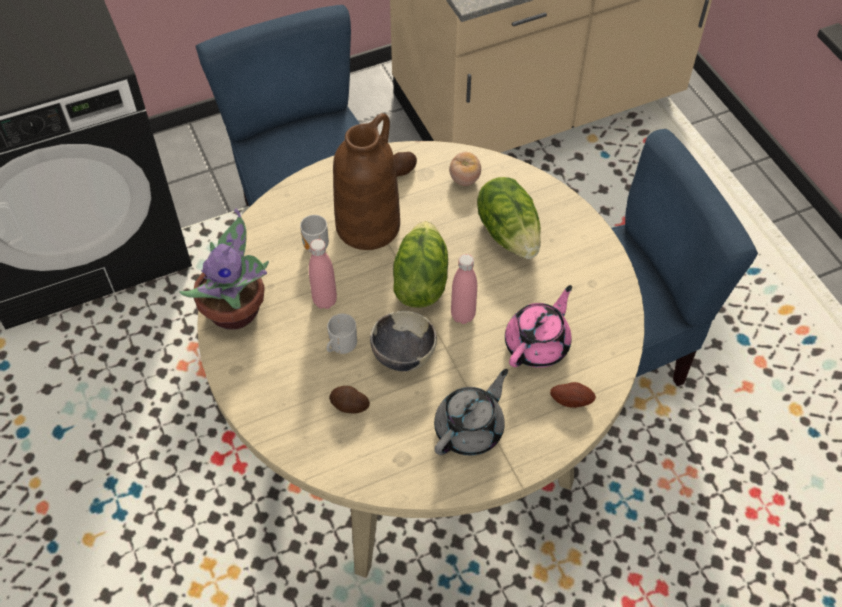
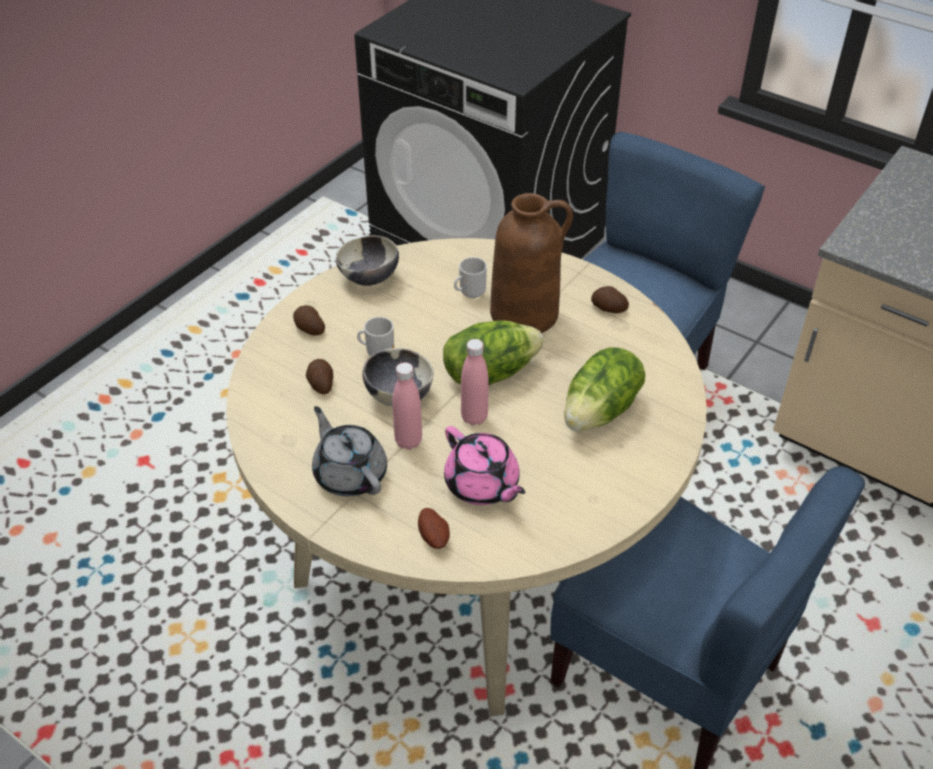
camera: 60 degrees right, 10 degrees down
potted plant [179,209,269,330] -> bowl [336,235,399,286]
pink bottle [309,239,337,309] -> pink bottle moved to [392,362,422,450]
grey teapot [434,369,508,456] -> grey teapot turned 135 degrees counterclockwise [312,406,387,496]
tomato [449,152,481,186] -> none
pink teapot [505,285,572,368] -> pink teapot turned 45 degrees clockwise [444,426,525,505]
none -> potato [293,305,325,335]

